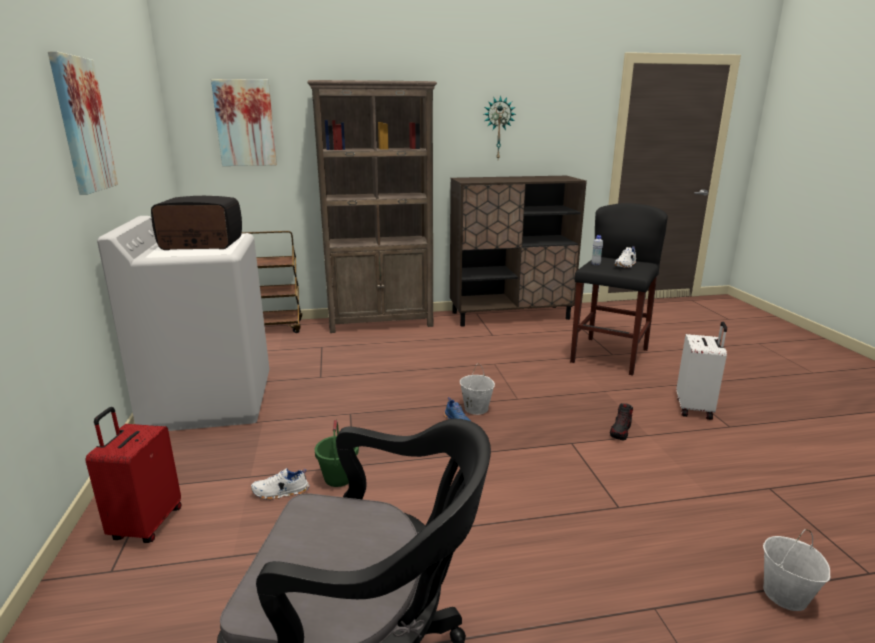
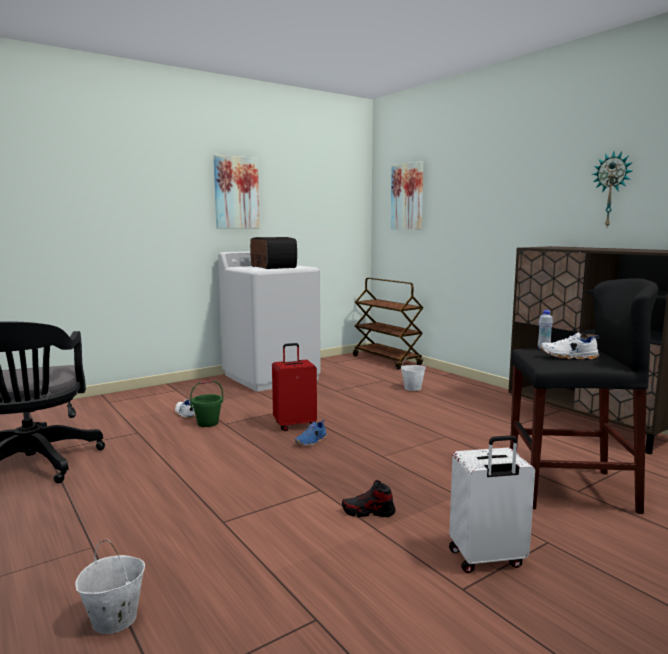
camera: 65 degrees right, 10 degrees down
red suitcase [85,407,181,543] -> red suitcase moved to [272,343,317,431]
brown bookcase [307,80,437,333] -> none
white bucket [460,363,495,415] -> white bucket moved to [401,353,426,391]

